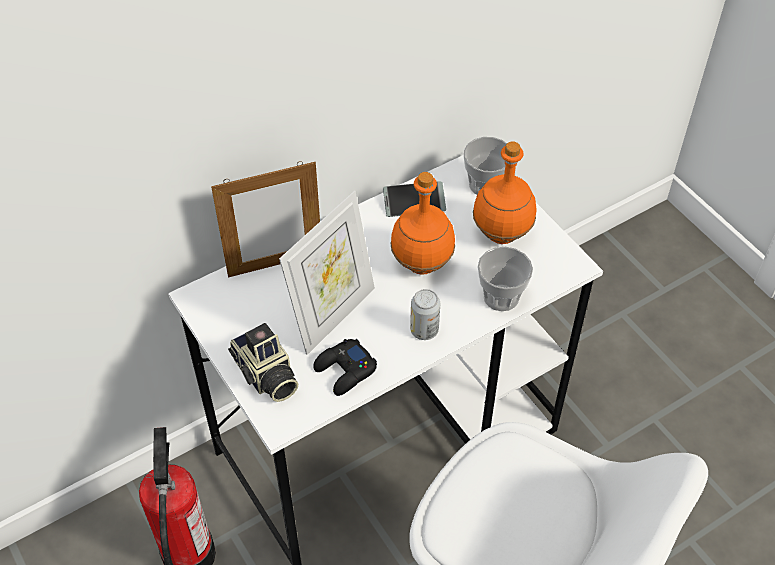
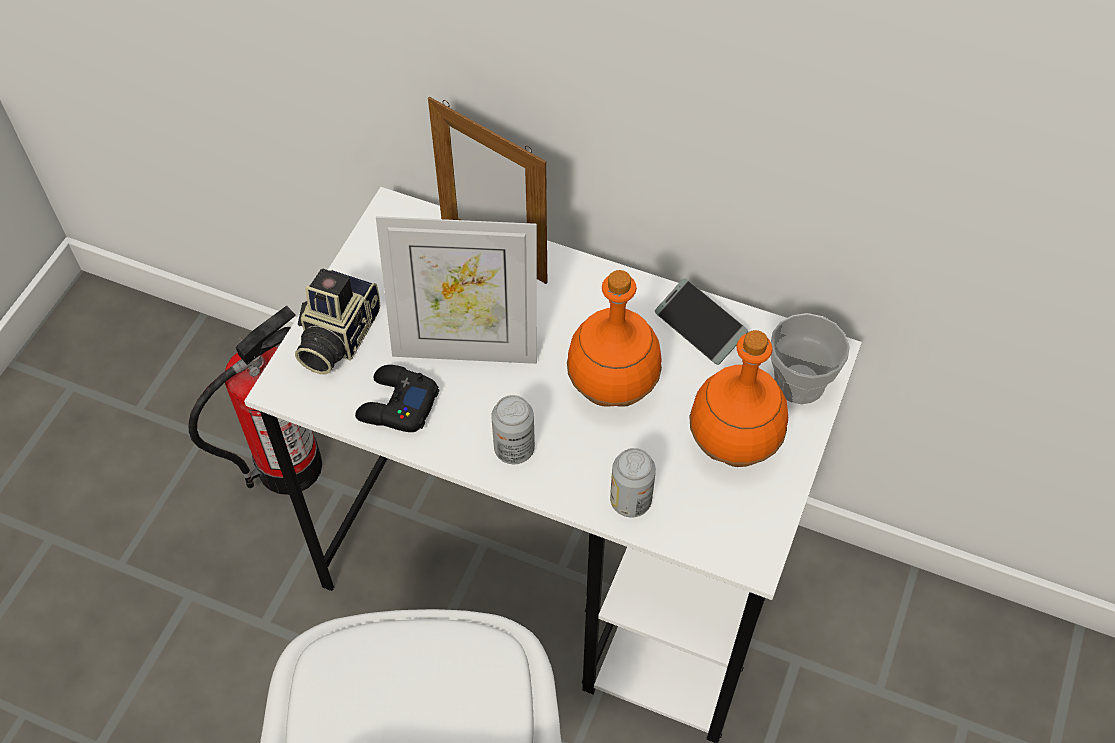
camera: 55 degrees right, 5 degrees up
cup [478,247,533,311] -> can [610,448,656,517]

